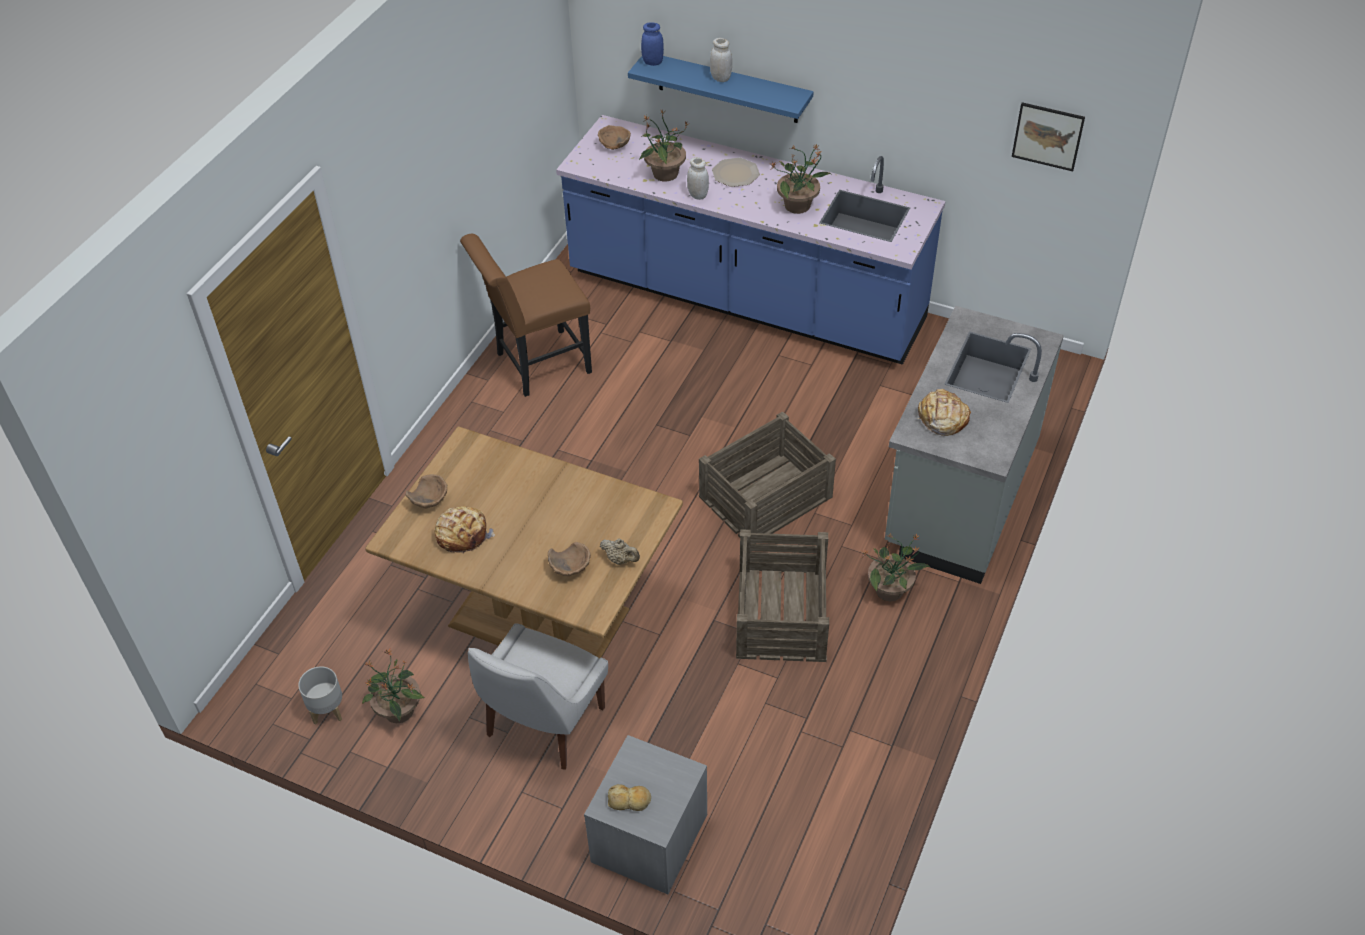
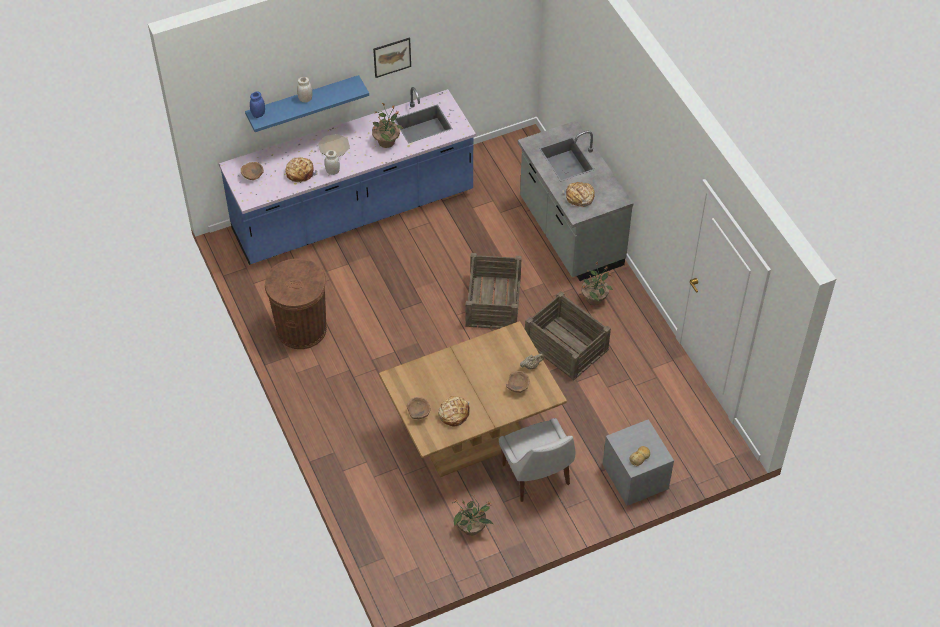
camera: 50 degrees left, 5 degrees up
grey planter [298,666,342,725] -> none
brown chair [460,234,592,397] -> brown trash can [265,258,327,349]
potted plant [639,109,690,182] -> bread [285,157,318,183]
picture [1012,102,1085,171] -> picture moved to [373,37,411,78]

